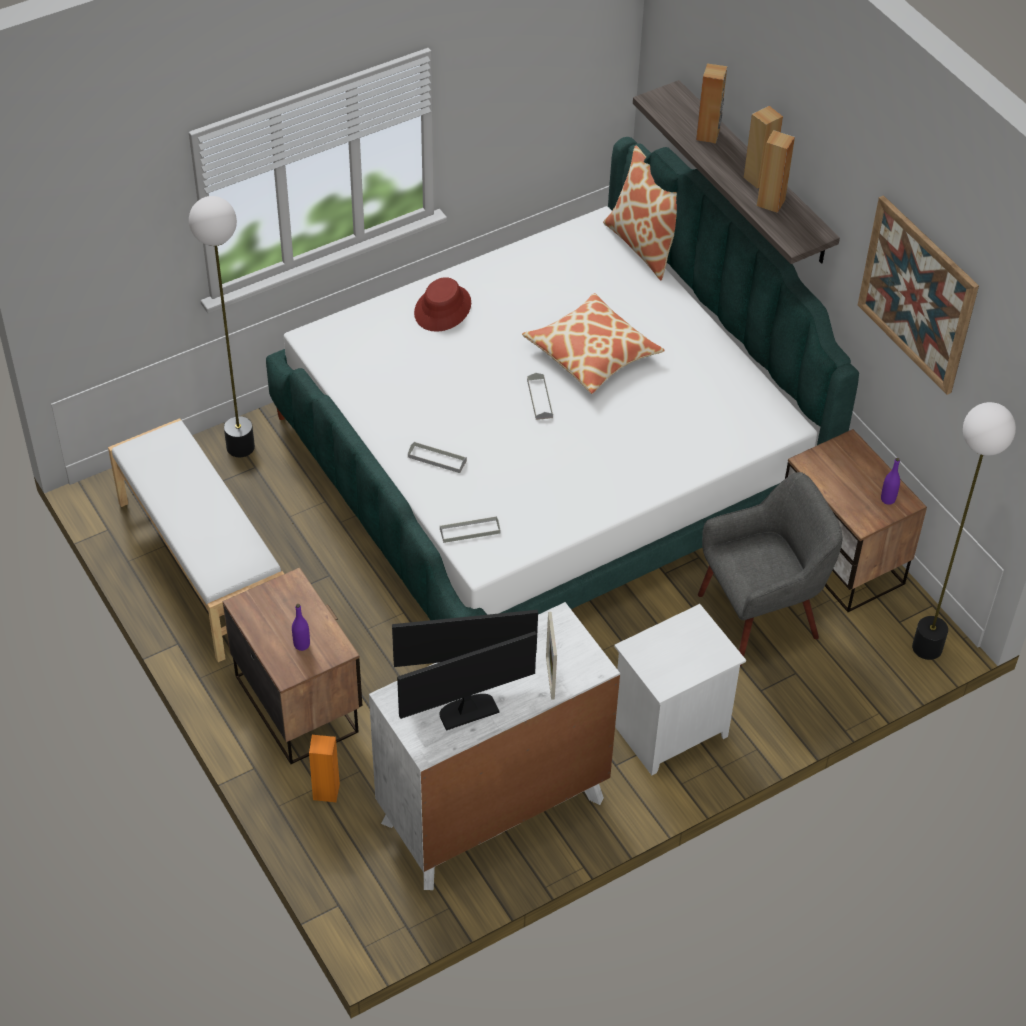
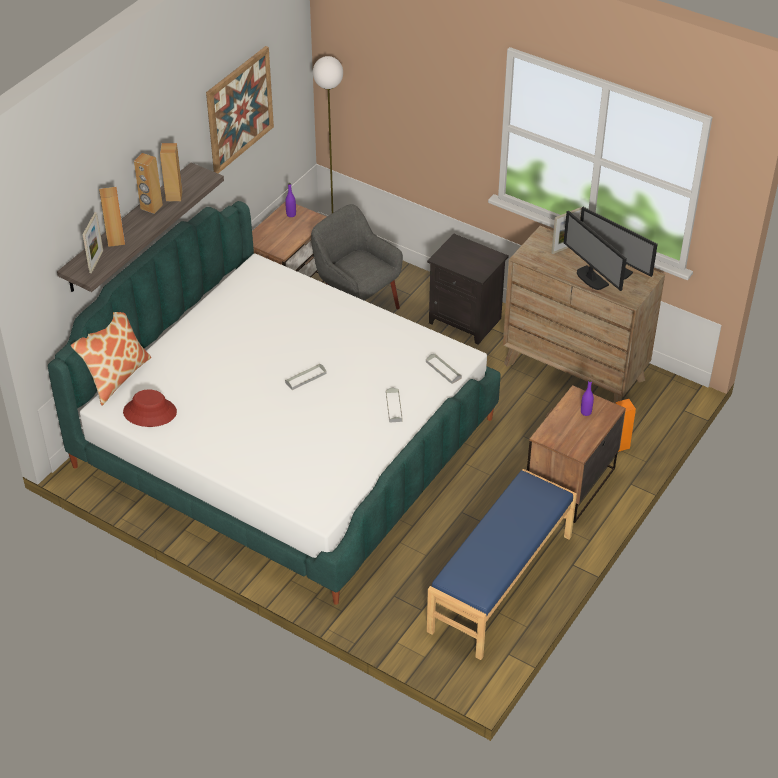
camera: 115 degrees left, 5 degrees down
white bench [108,418,284,662] -> blue bench [427,469,577,660]
floor lamp [189,196,255,457] -> none
white dresser [369,602,620,890] -> brown dresser [503,225,665,404]
red hat [414,277,471,332] -> red hat moved to [123,390,177,427]
pillow [522,293,665,394] -> none
white nightstand [614,604,746,775] -> black nightstand [427,234,509,344]
none -> picture frame [83,212,103,273]

